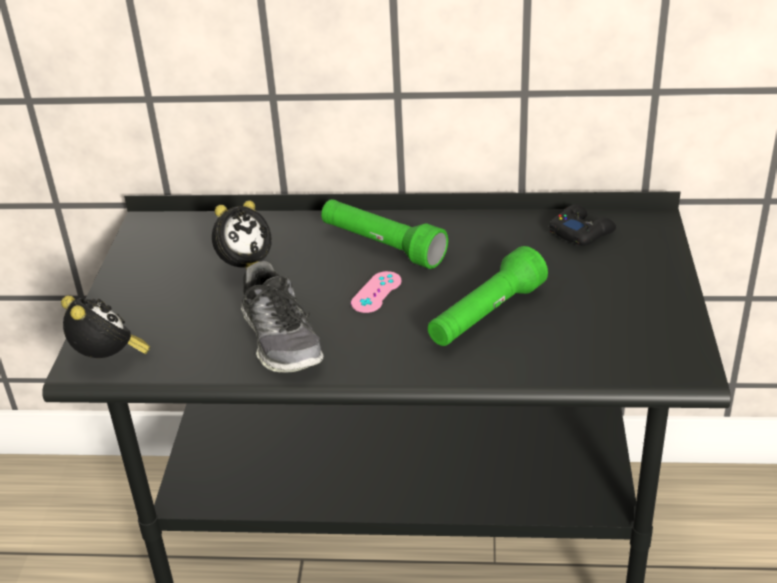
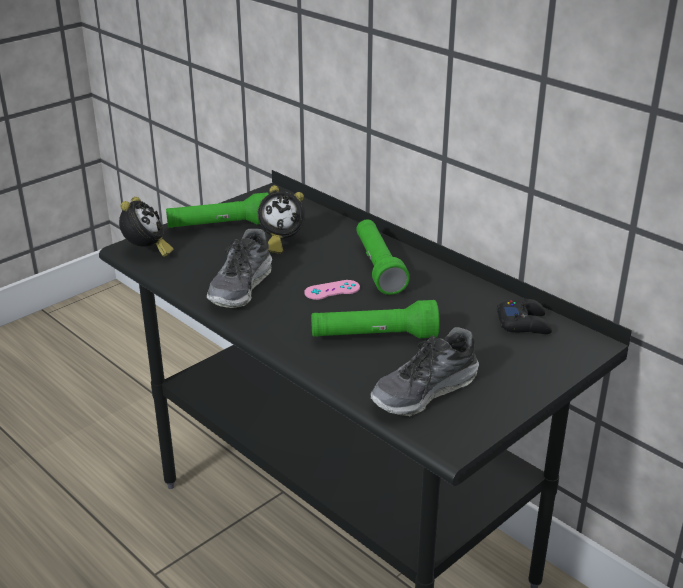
camera: 40 degrees right, 5 degrees down
none -> green flashlight [166,192,268,228]
none -> shoe [371,327,479,416]

